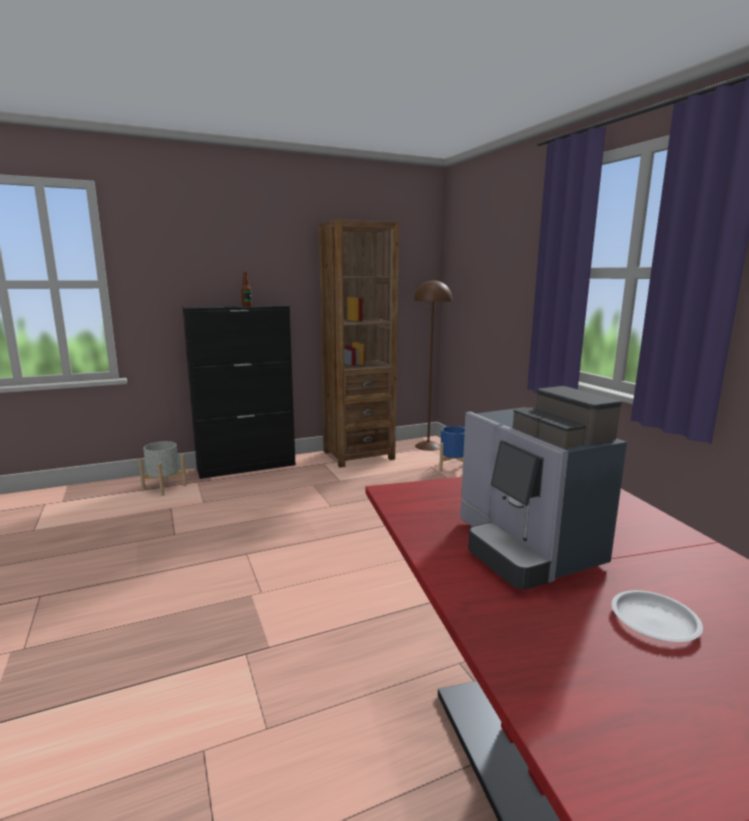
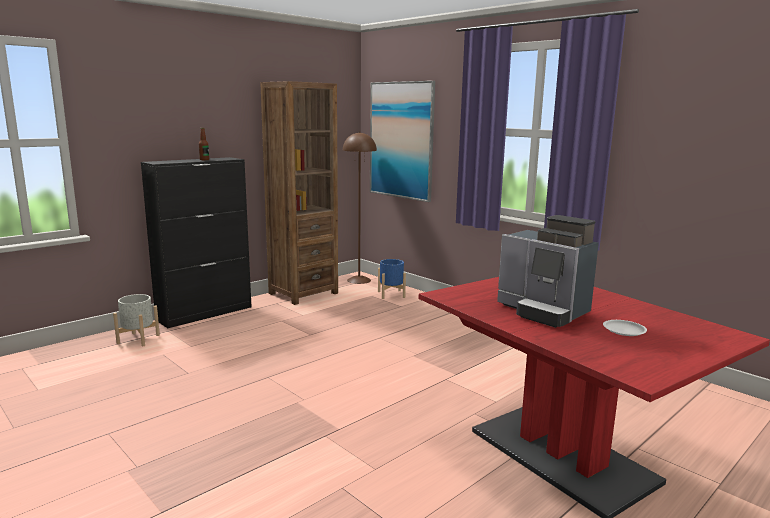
camera: 20 degrees left, 0 degrees up
none -> picture [370,81,435,202]

